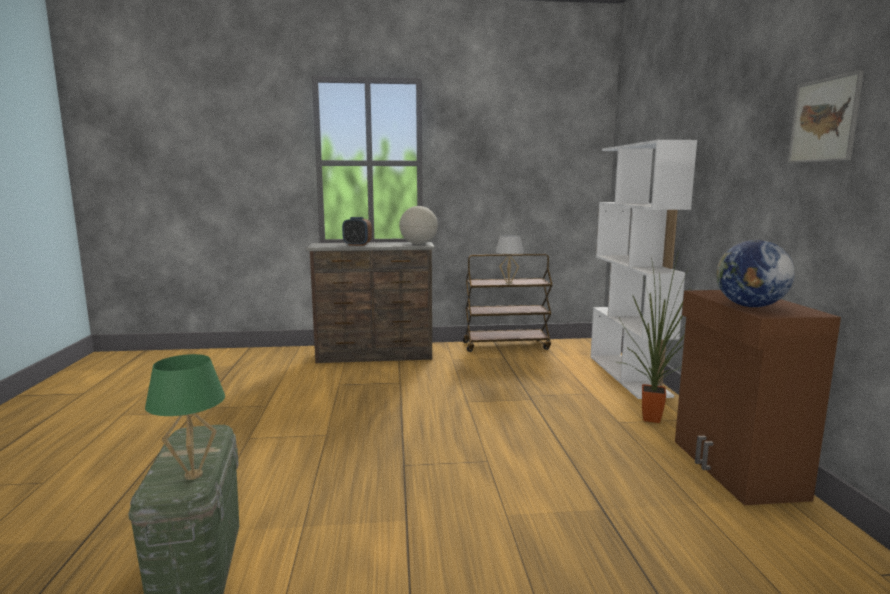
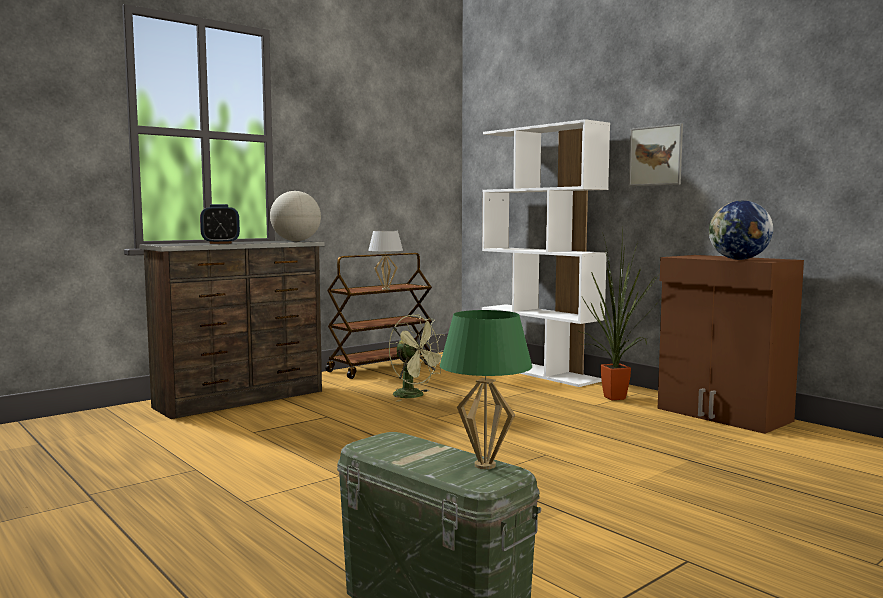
camera: 35 degrees left, 5 degrees down
picture [788,70,864,163] -> picture moved to [629,123,683,186]
none -> green fan [389,314,444,402]

